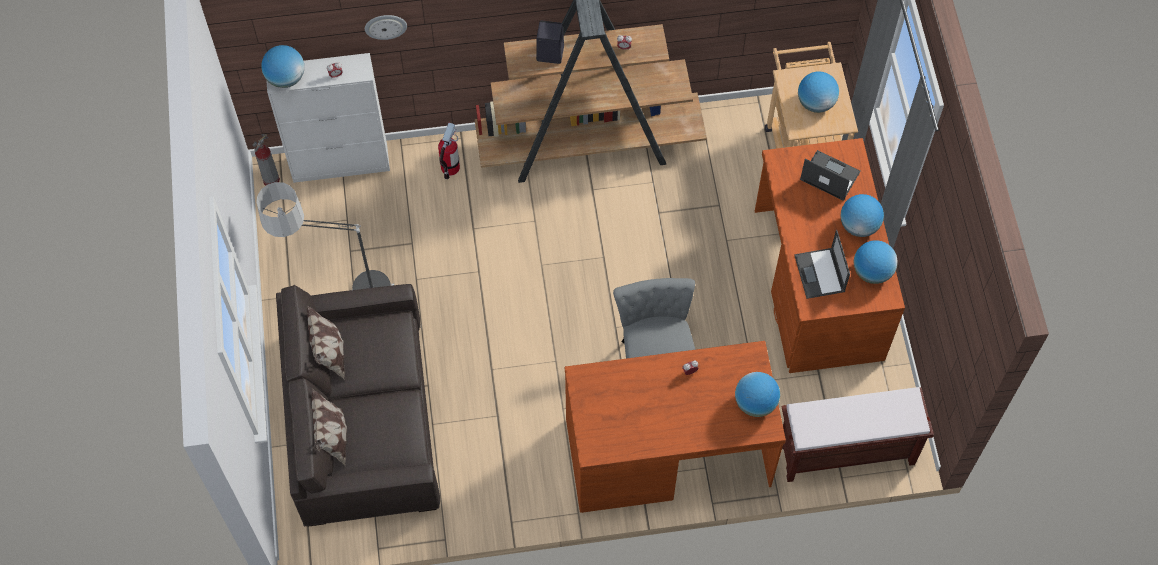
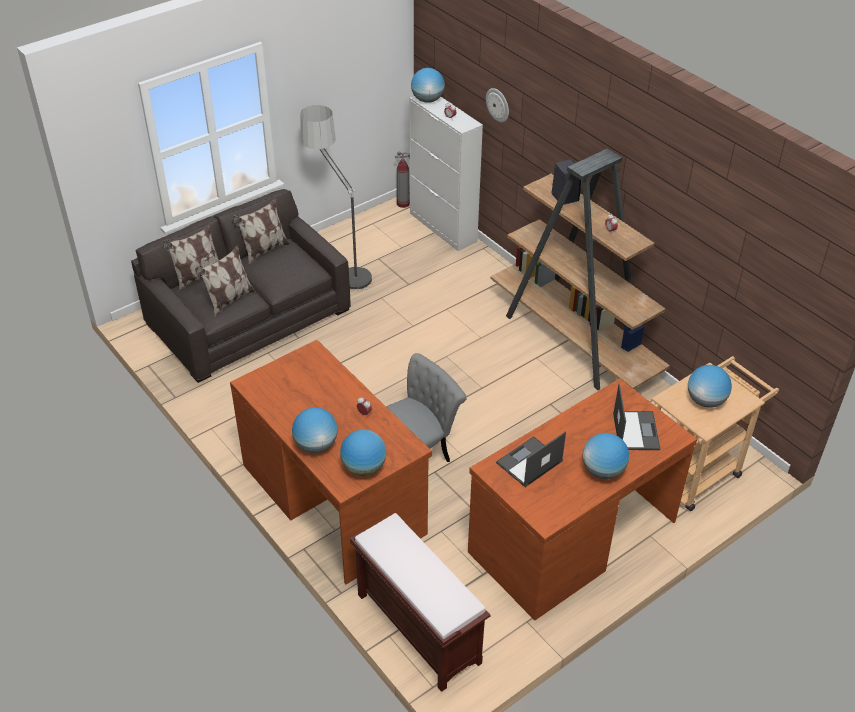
camera: 60 degrees right, 20 degrees down
fire extinguisher [438,123,460,179] -> none
globe [854,240,898,284] -> globe moved to [292,407,338,453]
none -> pillow [195,245,255,316]

